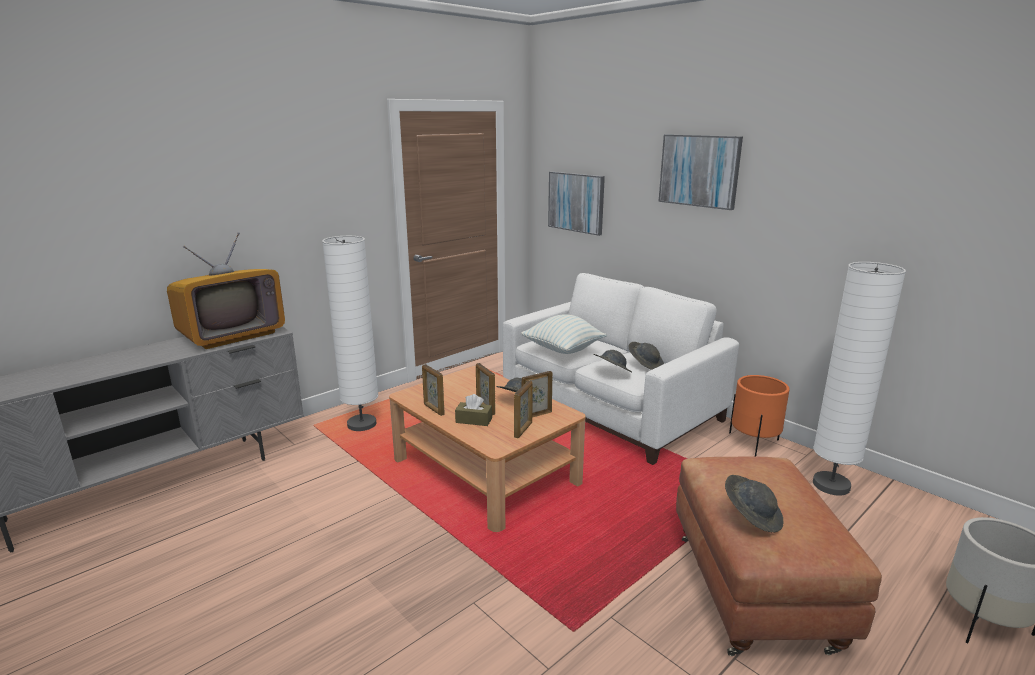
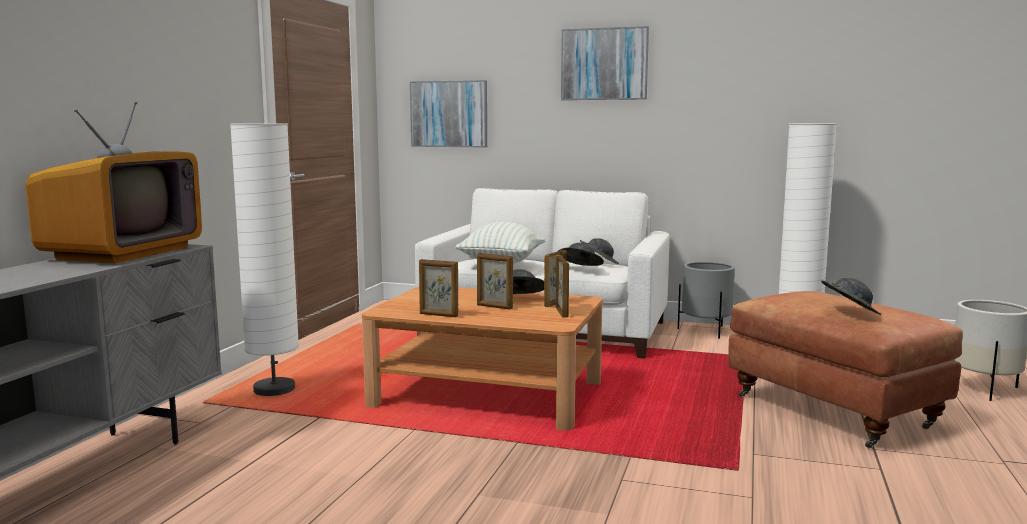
camera: 30 degrees left, 10 degrees down
brown tissue box [455,394,492,426] -> none
orange planter [729,375,790,457] -> grey planter [678,262,735,339]

